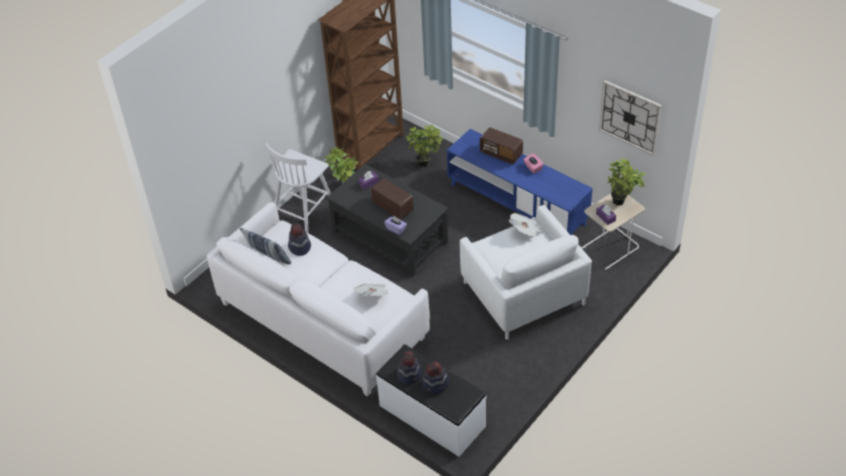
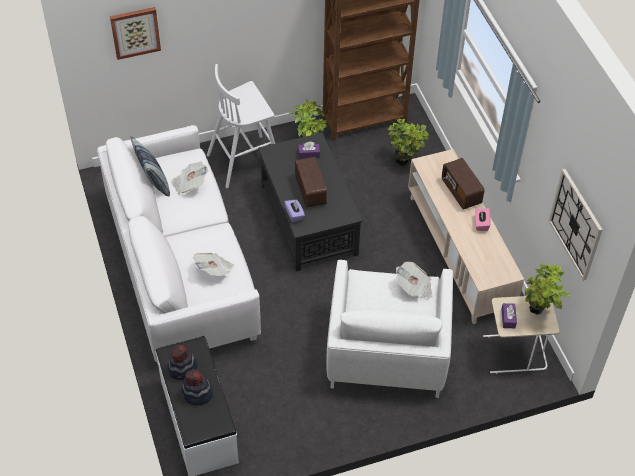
camera: 30 degrees right, 5 degrees up
hat [288,223,311,256] -> newspaper [171,162,208,195]
blue tv stand [447,129,593,235] -> beige tv stand [408,149,524,324]
none -> picture [110,7,161,60]

